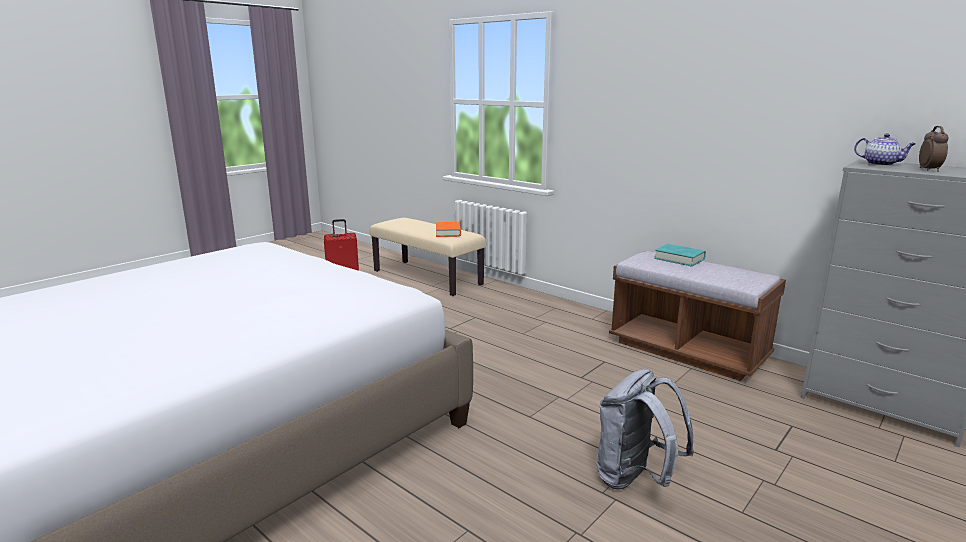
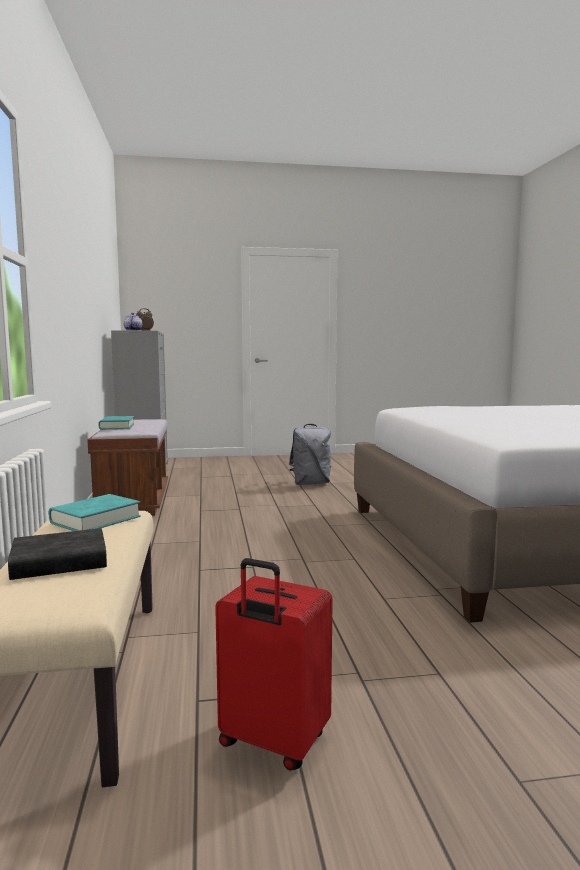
camera: 140 degrees left, 10 degrees down
orange book [436,222,461,237] -> turquoise book [49,494,141,531]
none -> black book [8,528,107,580]

